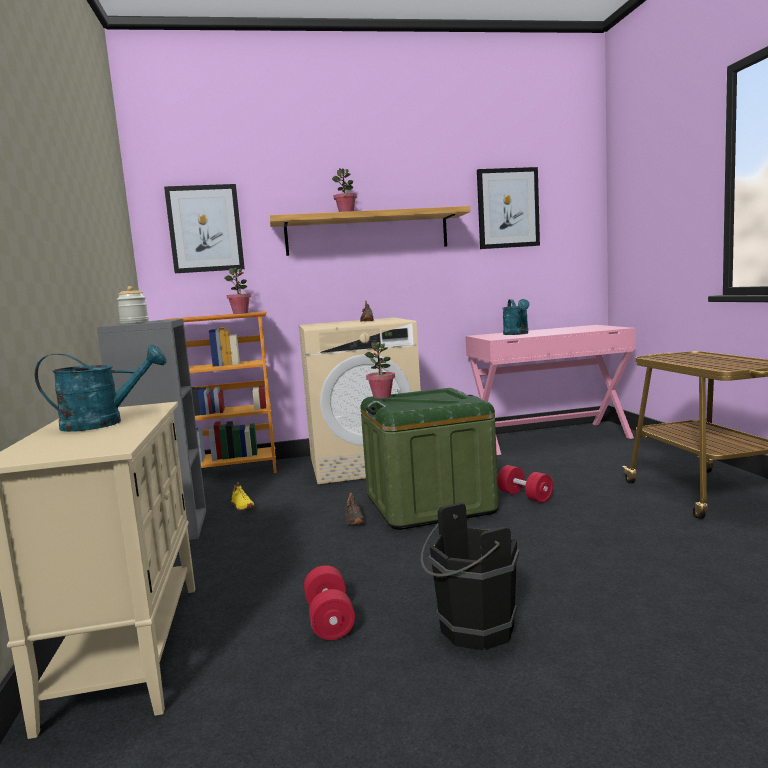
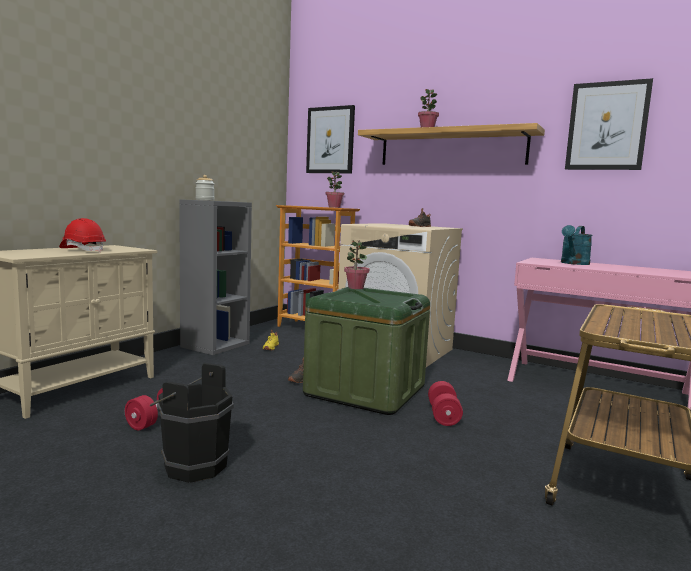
camera: 40 degrees right, 0 degrees up
turquoise watering can [35,344,167,432] -> red hard hat [59,218,106,252]

